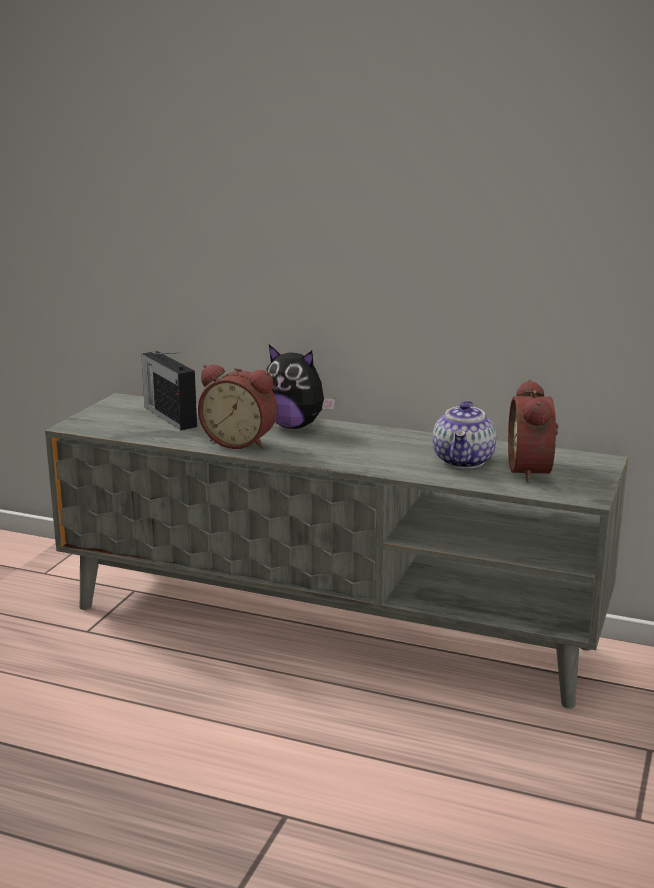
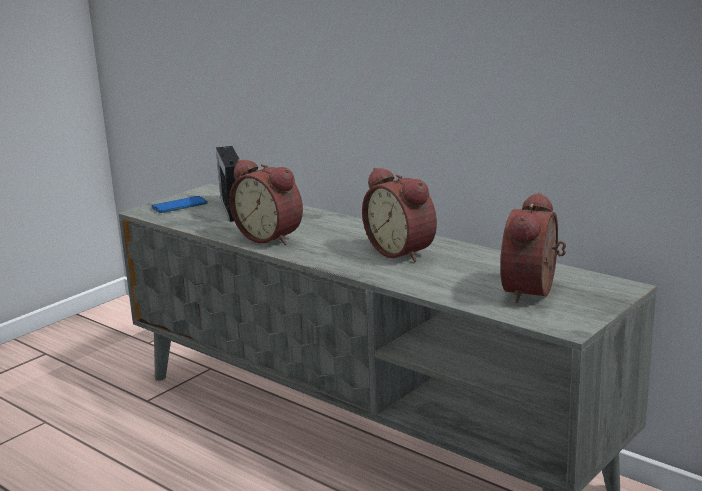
camera: 20 degrees right, 0 degrees up
plush toy [266,345,335,429] -> none
teapot [432,401,496,468] -> none
none -> phone [152,196,208,213]
none -> alarm clock [362,167,437,262]

